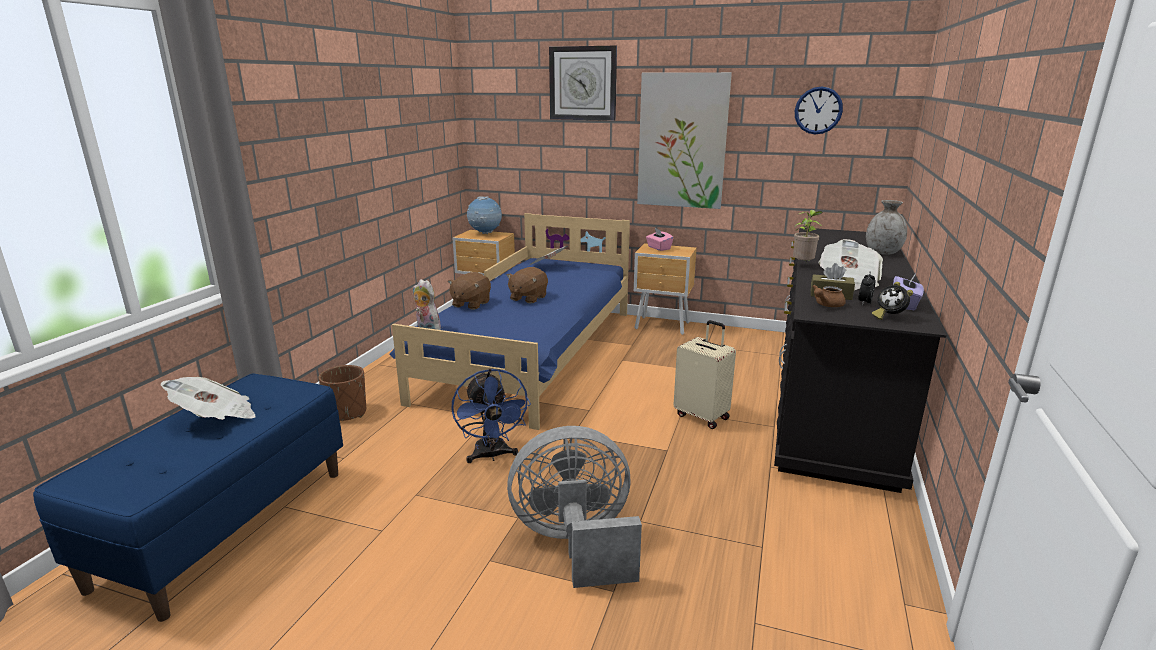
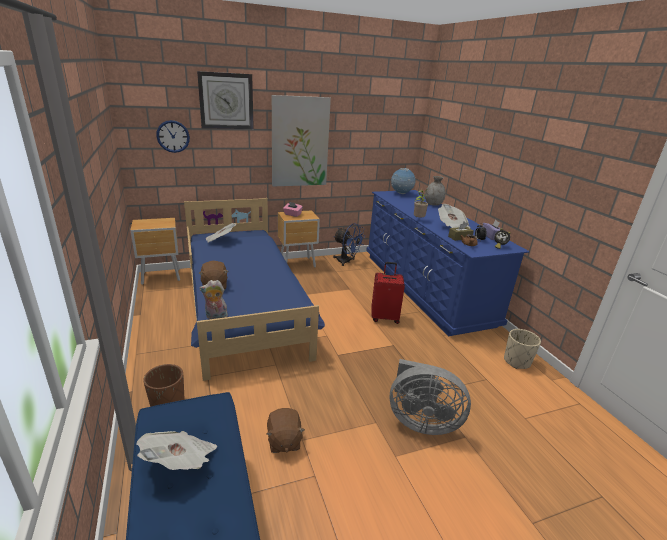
camera: 40 degrees left, 5 degrees up
blue fan [451,368,531,463] -> blue fan moved to [333,223,365,266]
globe [467,196,502,234] -> globe moved to [391,168,416,194]
brown plush toy [506,267,548,304] -> brown plush toy moved to [266,408,305,453]
grey fan [507,426,642,588] -> grey fan turned 120 degrees counterclockwise [390,359,471,435]
beige suitcase [674,320,736,429] -> red suitcase [371,262,405,324]
black dresser [774,228,947,493] -> blue dresser [366,190,529,336]
wall clock [795,86,843,134] -> wall clock moved to [156,120,190,153]
none -> beige planter [504,329,541,369]

